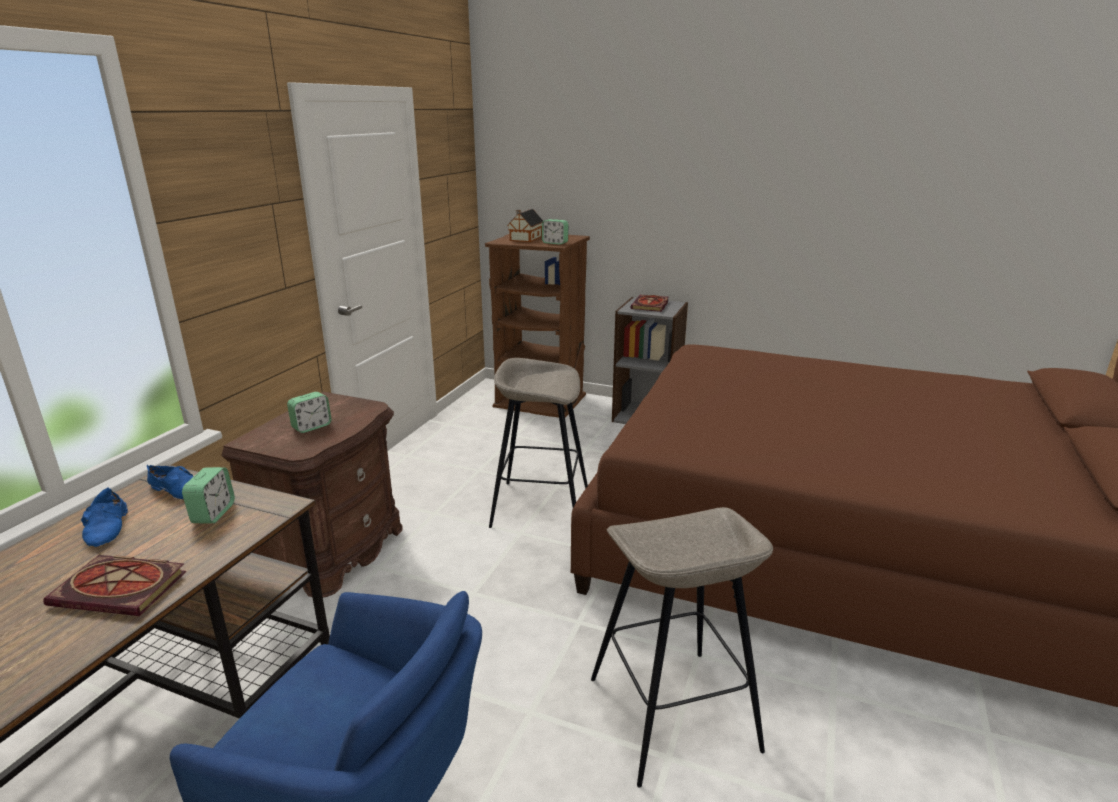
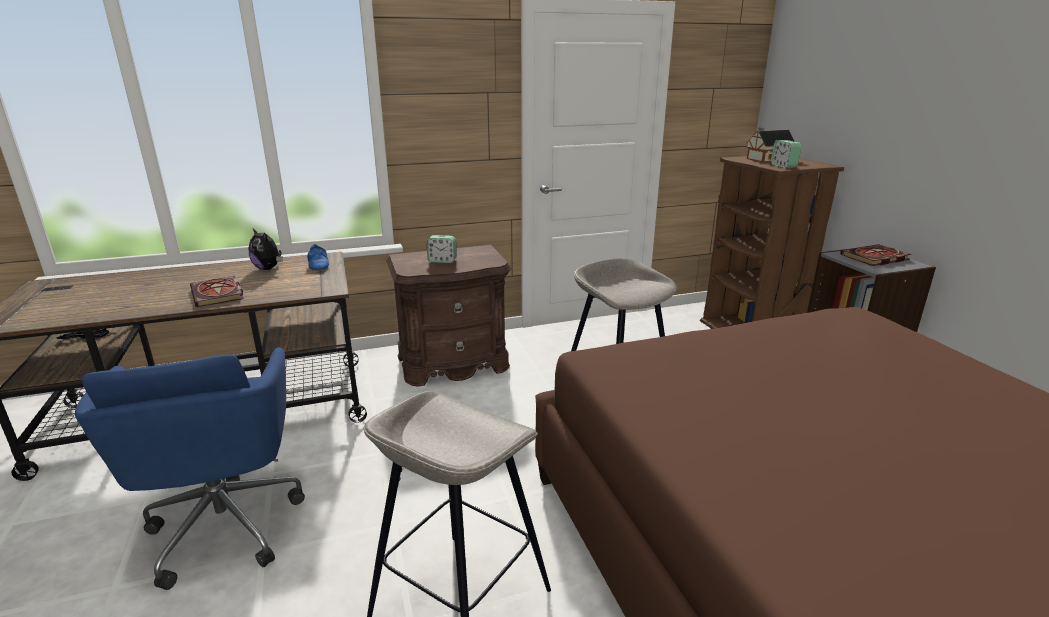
camera: 50 degrees right, 0 degrees up
blue shoe [81,487,128,547] -> plush toy [249,229,283,270]
alarm clock [182,467,235,524] -> none

